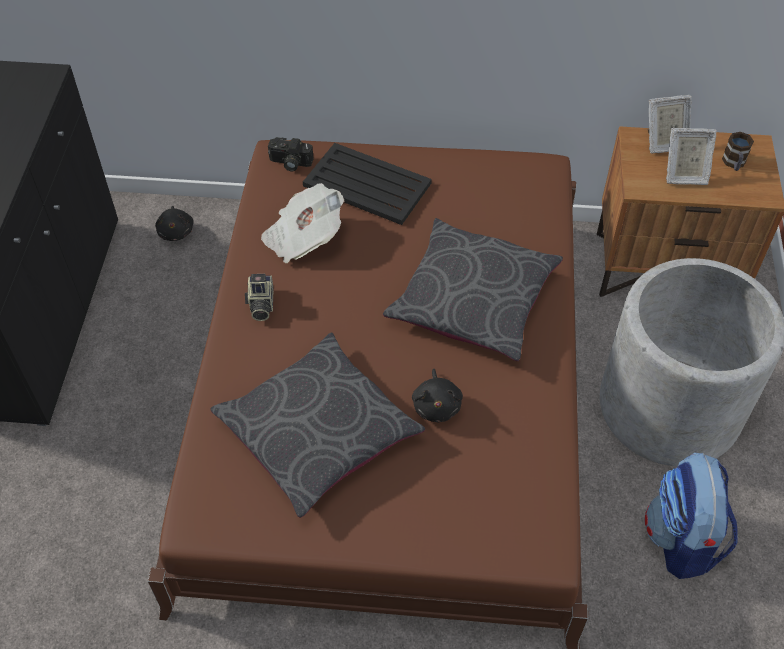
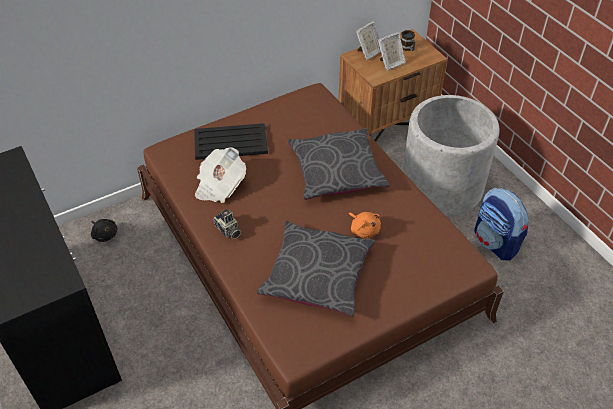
camera: 35 degrees left, 5 degrees down
camera [268,137,314,171] -> none
black plush toy [412,369,463,422] -> orange plush toy [349,212,381,238]

